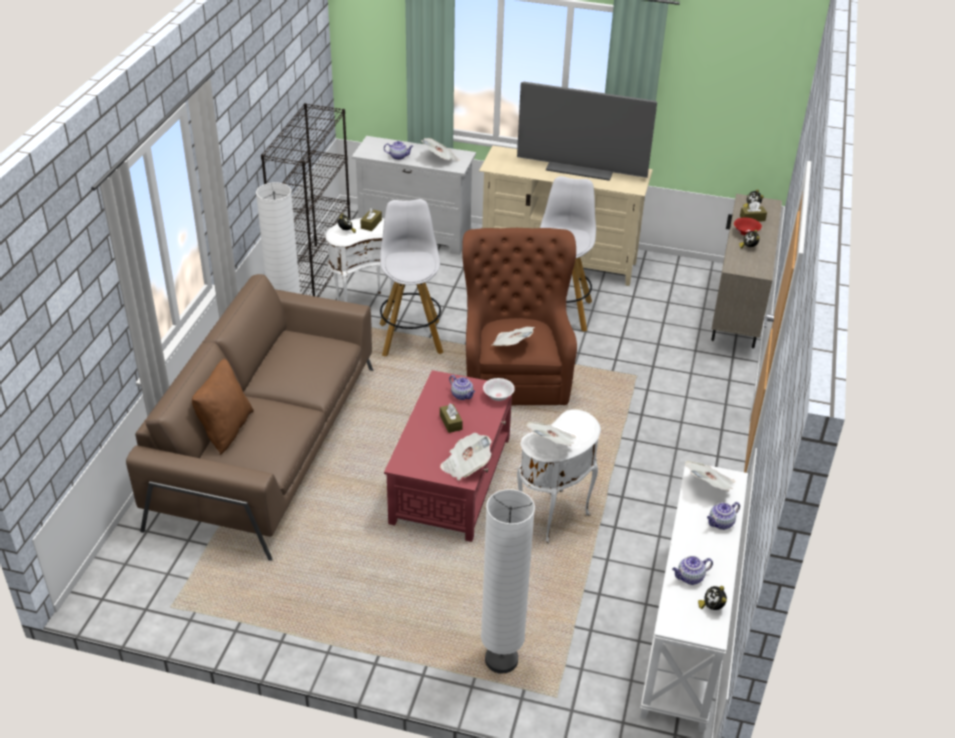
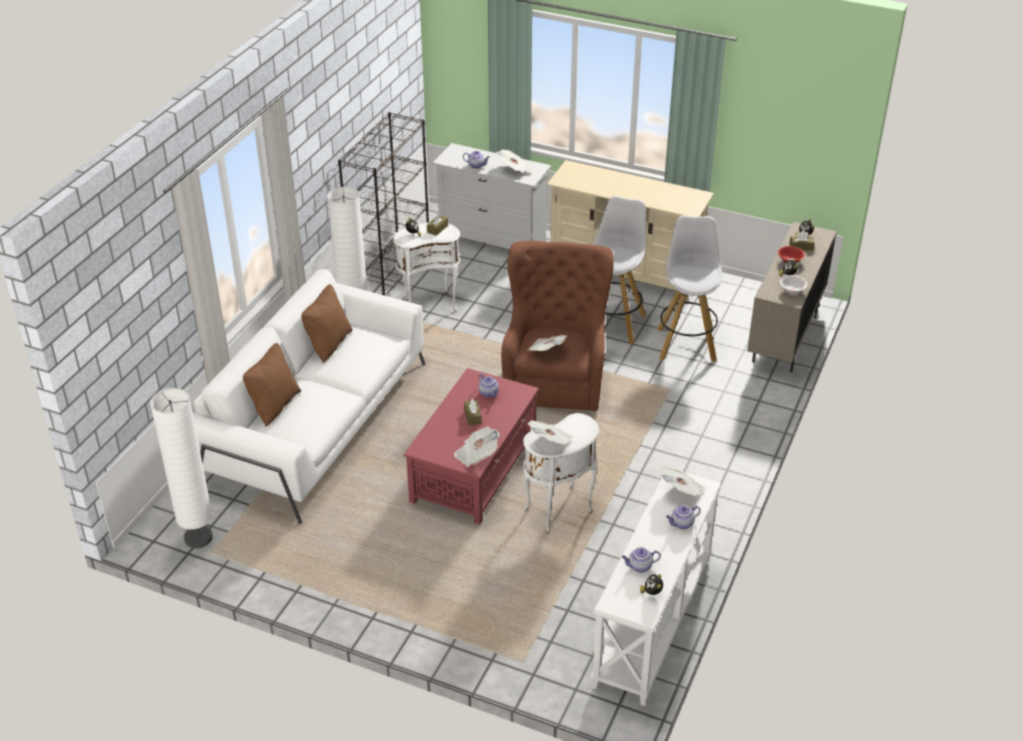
camera: 10 degrees right, 0 degrees up
brown sofa [126,274,373,561] -> white sofa [193,269,426,524]
white stool [380,199,444,357] -> white stool moved to [657,215,722,362]
white floor lamp [481,489,535,674] -> white floor lamp moved to [150,388,213,548]
white bowl [483,378,515,401] -> white bowl moved to [780,275,808,294]
television [517,82,657,181] -> none
none -> brown pillow [301,284,353,363]

